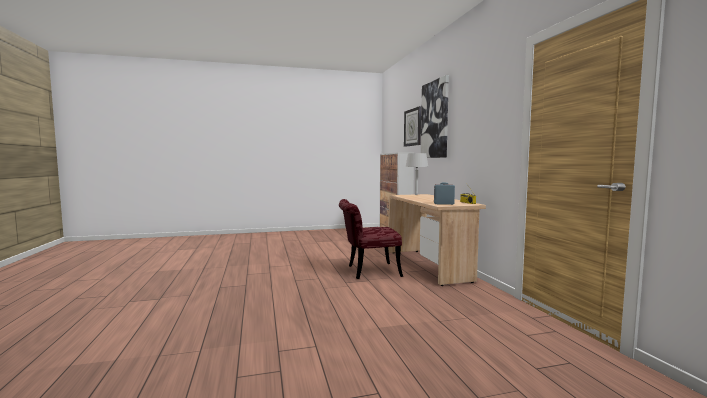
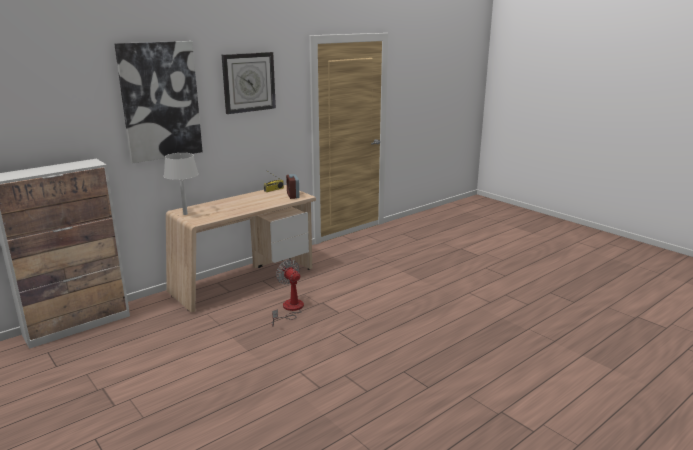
camera: 115 degrees left, 15 degrees up
red chair [339,199,403,279] -> fan [272,260,304,326]
wall clock [404,106,421,147] -> wall clock moved to [222,52,276,114]

